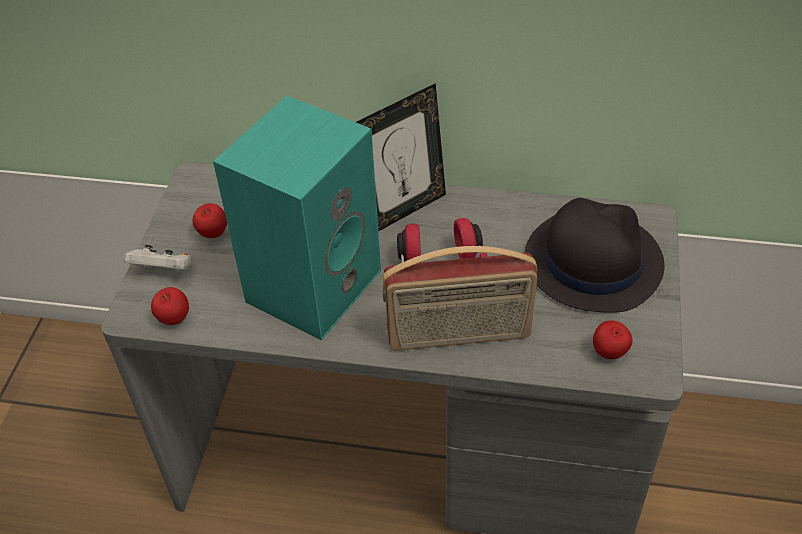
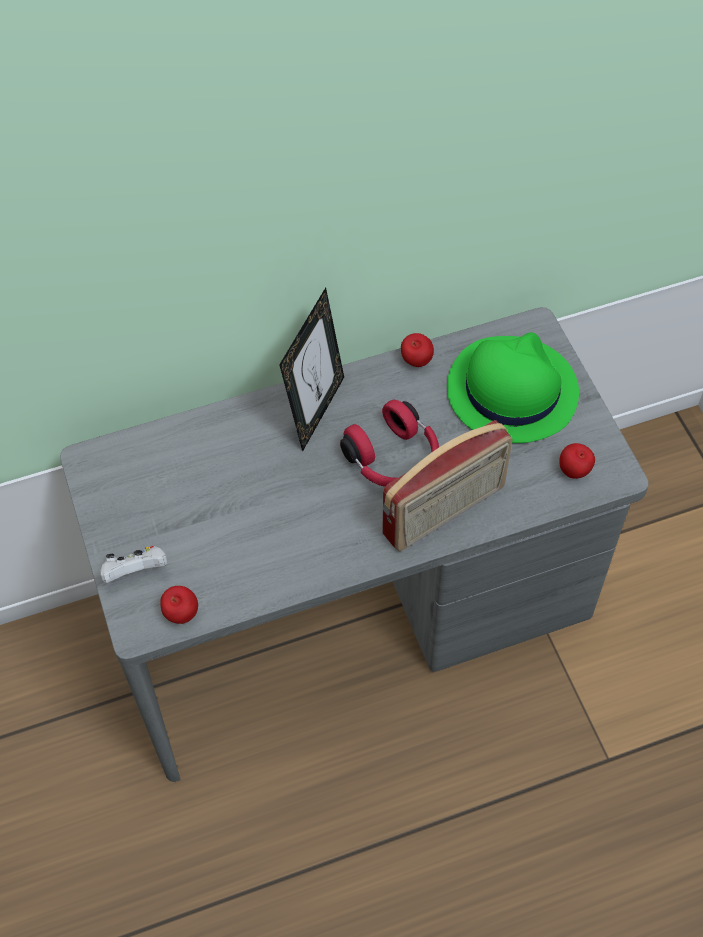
camera: 30 degrees left, 10 degrees up
apple [193,203,227,238] -> apple moved to [401,333,434,367]
turquoise speaker [213,96,381,340] -> none
black hat [525,198,665,313] -> green hat [447,332,579,443]

